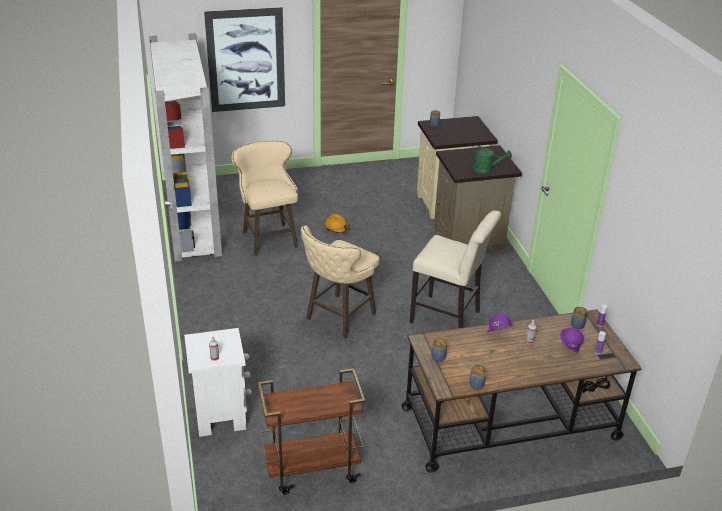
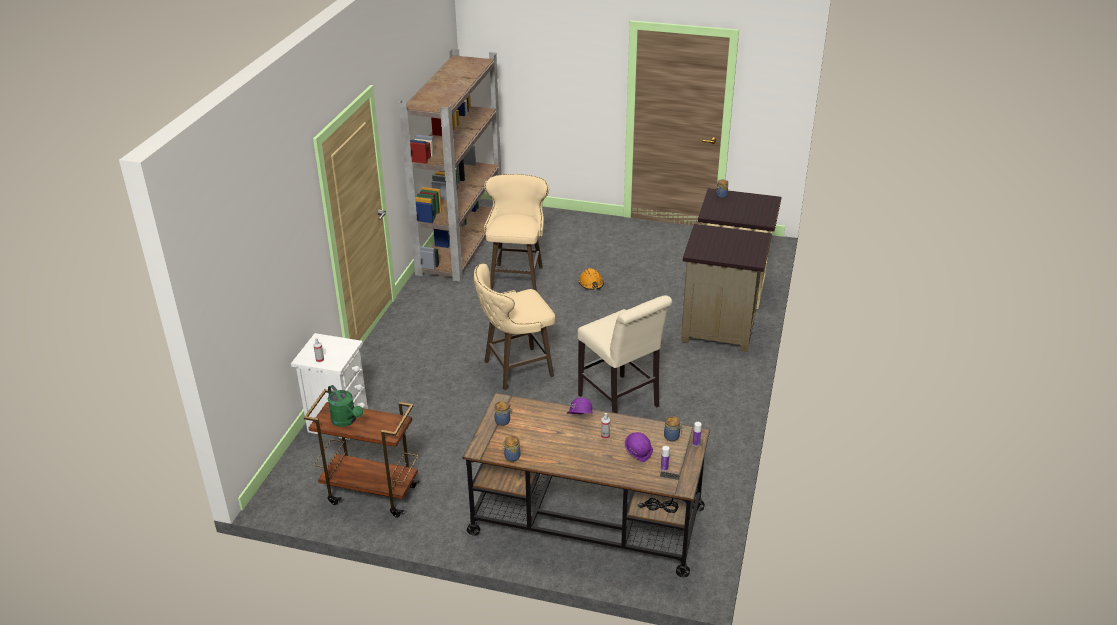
camera: 30 degrees right, 0 degrees up
white bookcase [149,33,222,262] -> brown bookcase [399,49,501,282]
picture [204,7,285,112] -> none
green watering can [470,145,512,174] -> green watering can moved to [328,385,363,427]

